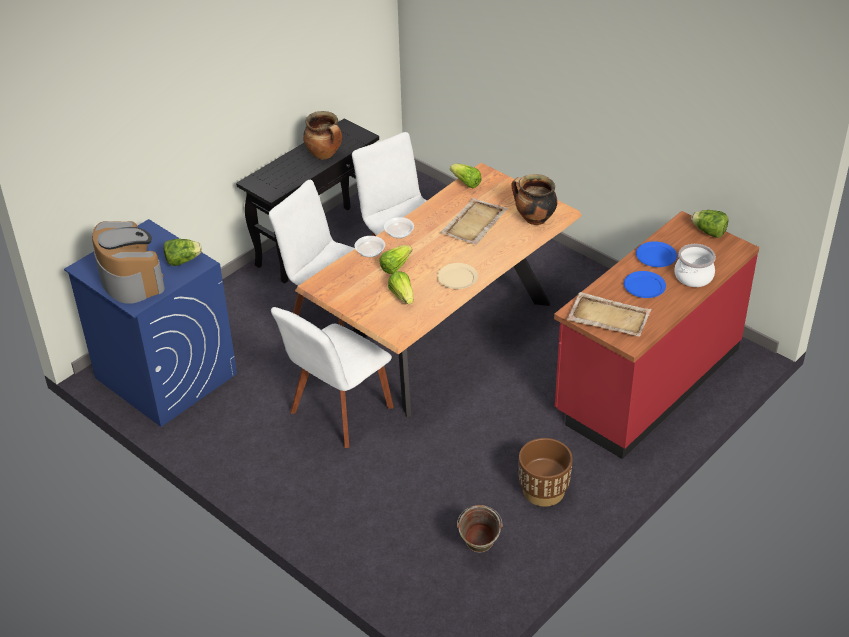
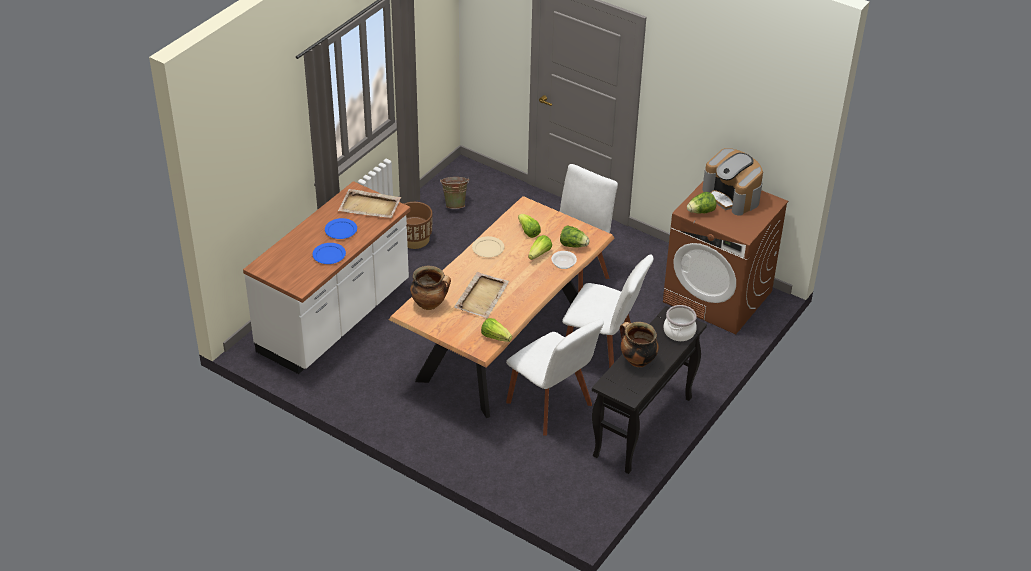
camera: 170 degrees right, 0 degrees up
blue washing machine [64,219,237,427] -> brown washing machine [663,182,788,334]
bowl [384,217,414,238] -> none
red counter [554,211,759,459] -> white counter [243,181,411,374]
cooking pot [674,244,716,287] -> cooking pot moved to [664,305,697,341]
lettuce [691,210,728,238] -> lettuce moved to [560,225,590,247]

